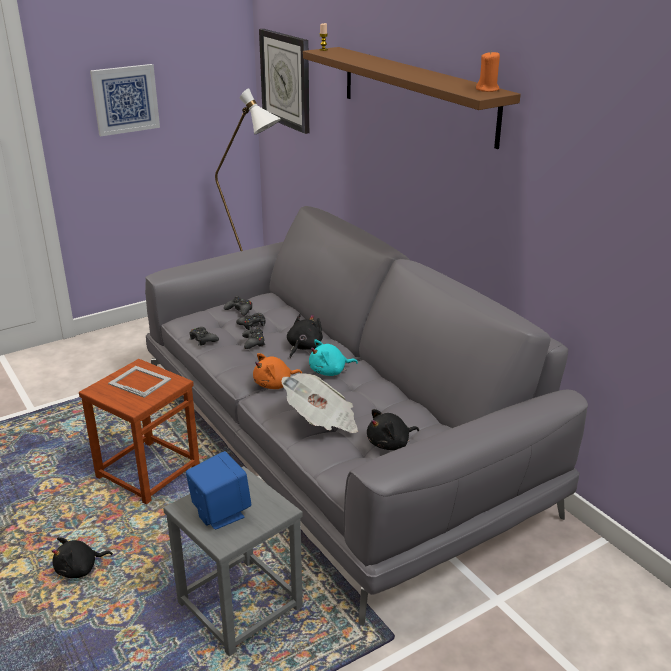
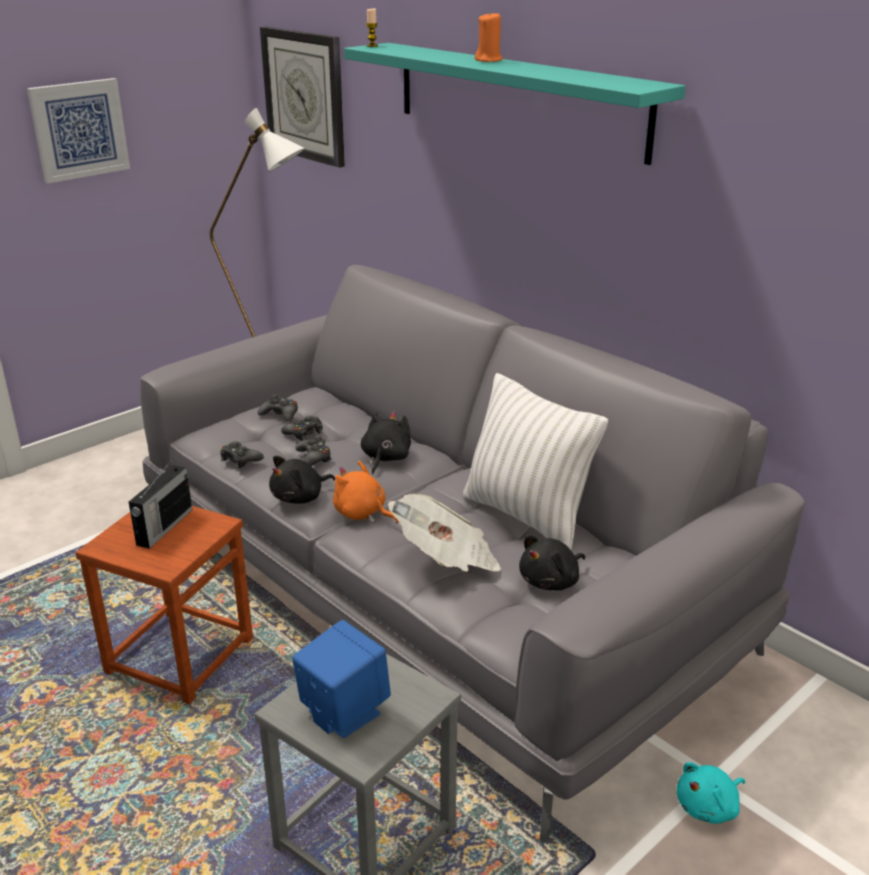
camera: 10 degrees left, 0 degrees up
black plush toy [51,537,113,578] -> black plush toy moved to [269,456,335,504]
picture frame [108,366,171,398] -> radio [129,460,192,549]
orange plush toy [253,353,302,389] -> orange plush toy turned 75 degrees clockwise [333,461,398,524]
brown shelf [303,47,521,149] -> turquoise shelf [344,43,686,165]
turquoise plush toy [309,340,358,376] -> turquoise plush toy moved to [677,762,745,824]
orange candle [476,50,500,92] -> orange candle moved to [475,11,503,62]
none -> white pillow [463,373,608,550]

